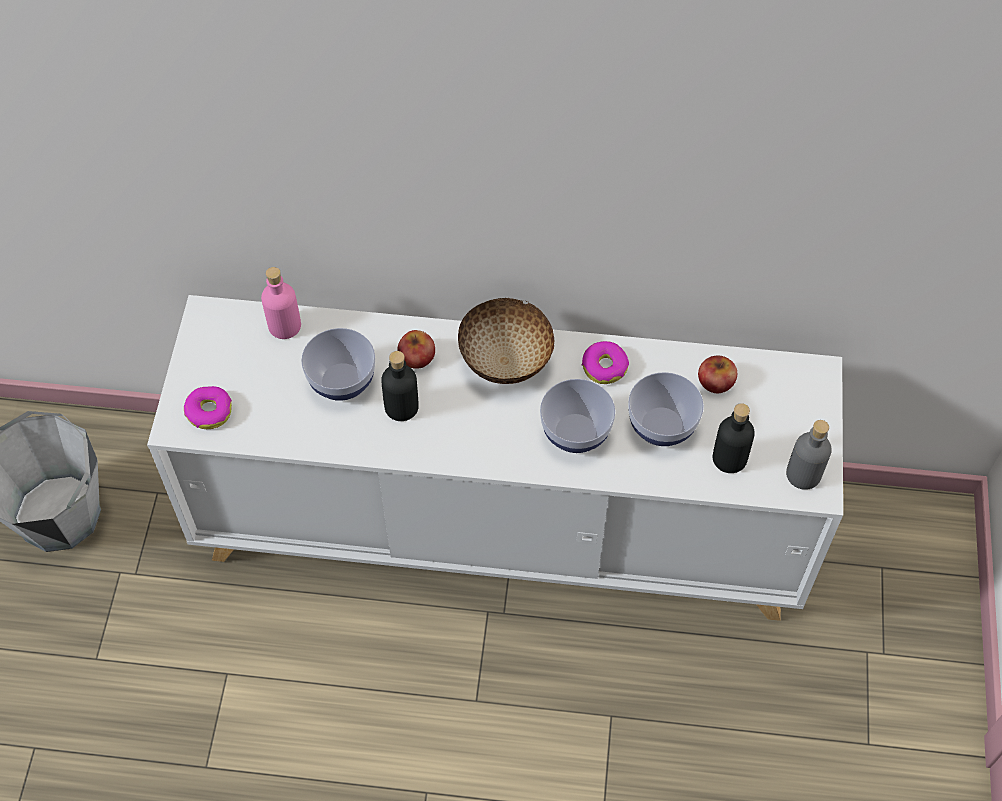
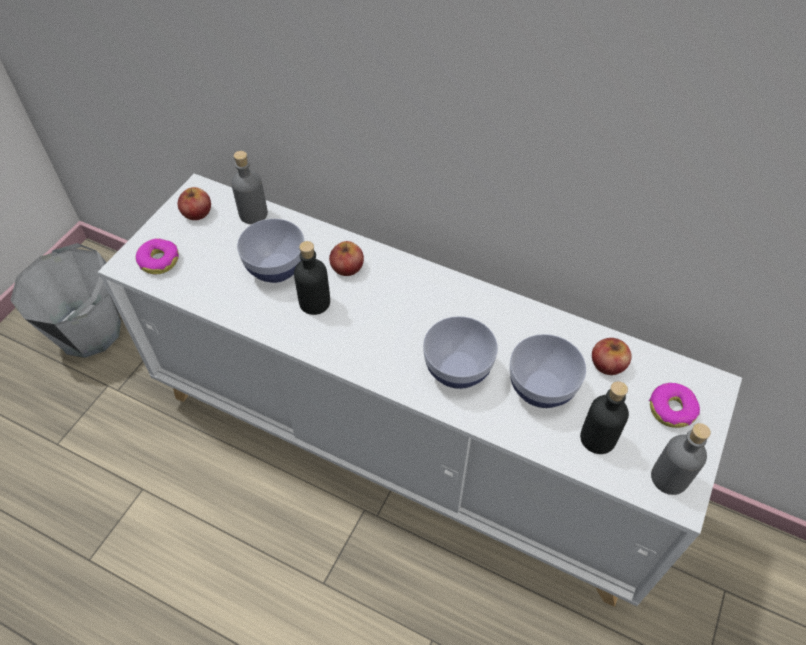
camera: 20 degrees right, 5 degrees down
pink bottle [261,267,301,339] -> grey bottle [231,151,268,224]
bowl [458,298,554,384] -> none
donut [582,341,629,384] -> donut moved to [649,383,700,428]
none -> apple [178,187,211,220]

